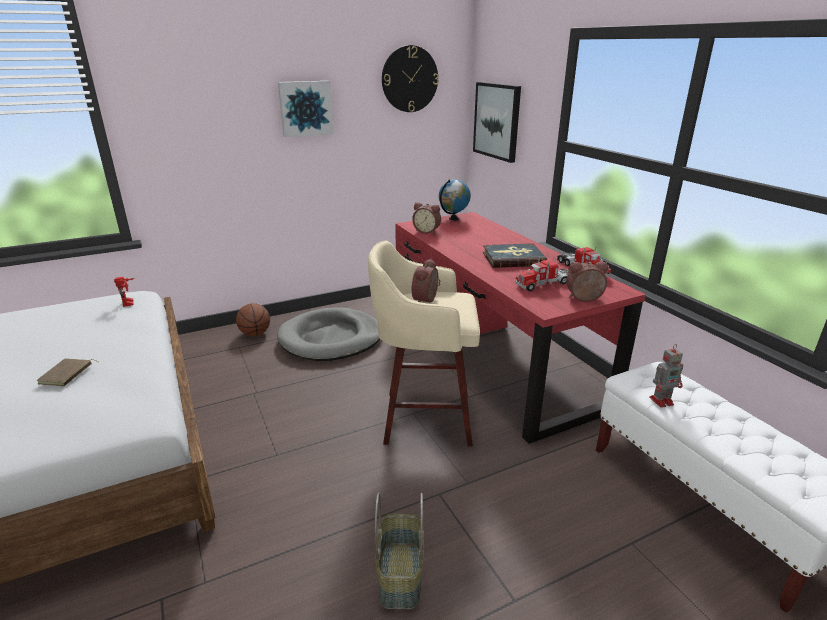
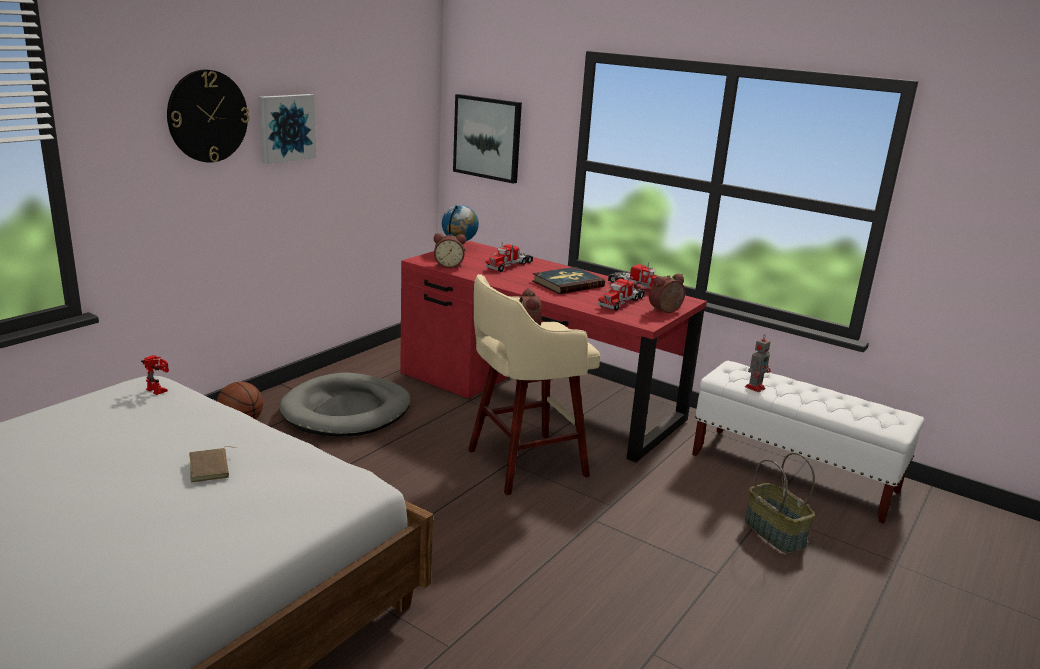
camera: 30 degrees left, 5 degrees down
basket [375,492,424,609] -> basket moved to [745,452,815,553]
wall clock [382,45,439,112] -> wall clock moved to [167,69,249,163]
none -> toy truck [485,242,533,272]

